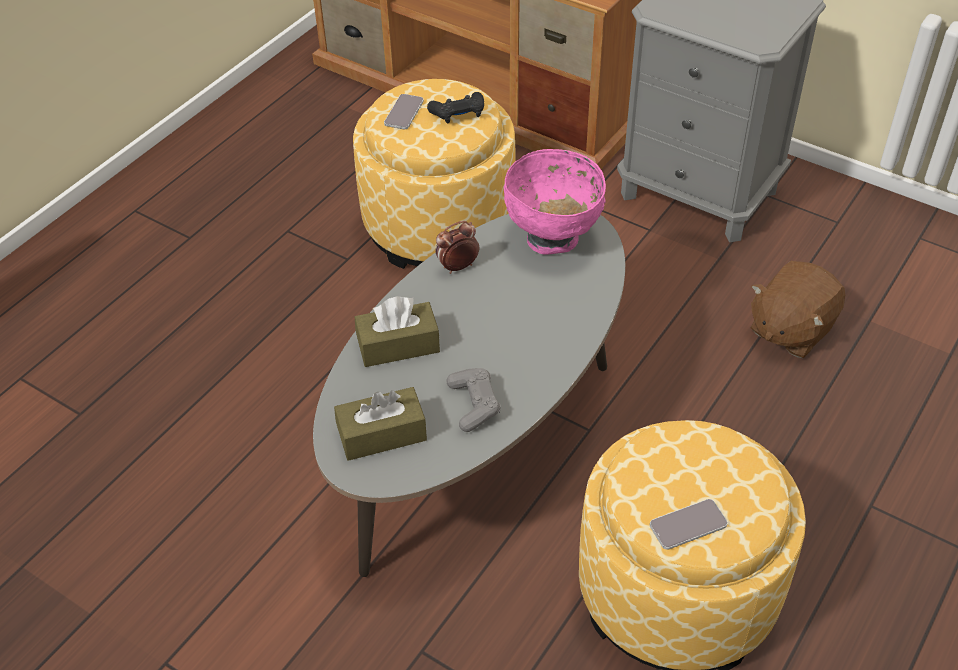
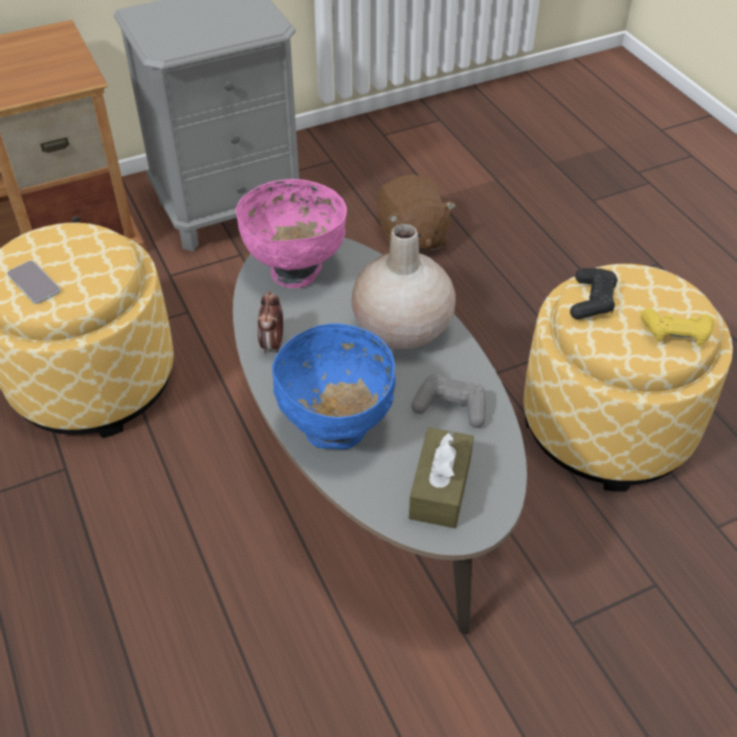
camera: 60 degrees left, 0 degrees up
brown tissue box [355,296,440,367] -> blue bowl [272,323,396,449]
black game controller [427,92,484,123] -> black game controller moved to [570,268,618,319]
phone [650,499,728,550] -> yellow game controller [641,308,714,347]
none -> beige vase [352,224,456,349]

